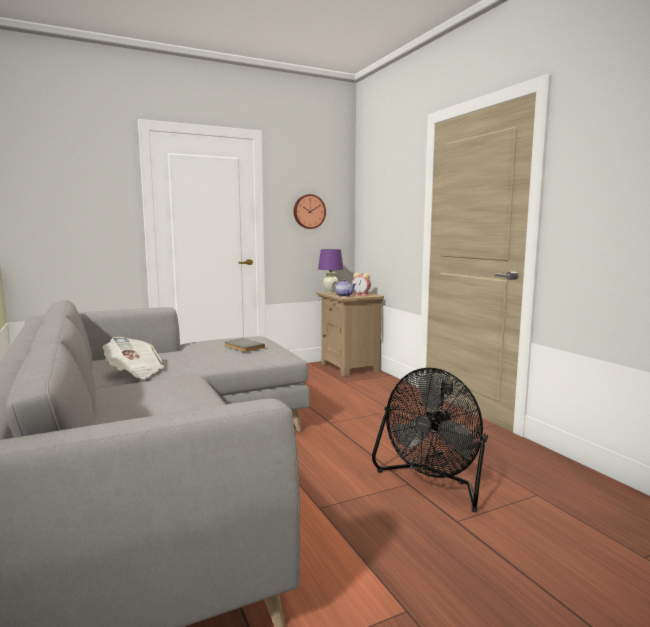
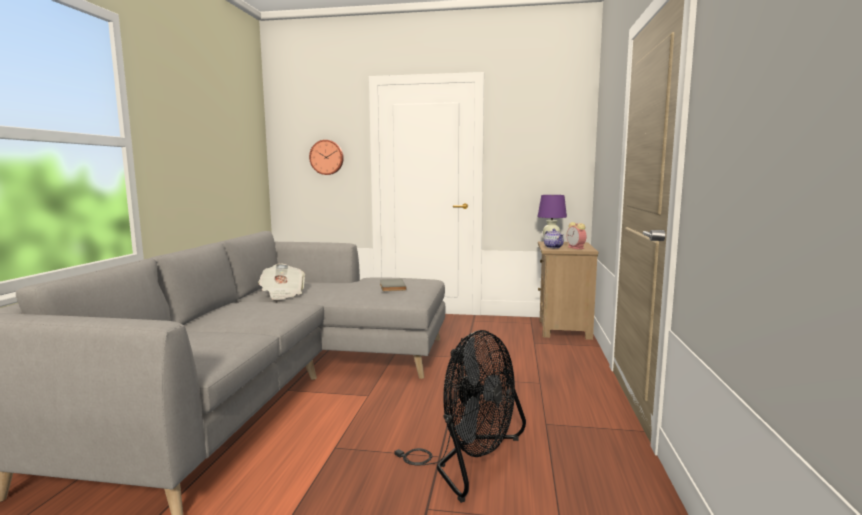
camera: 35 degrees right, 0 degrees up
wall clock [294,194,326,229] -> wall clock moved to [309,140,344,175]
black fan [372,368,488,512] -> black fan turned 135 degrees counterclockwise [394,330,526,503]

